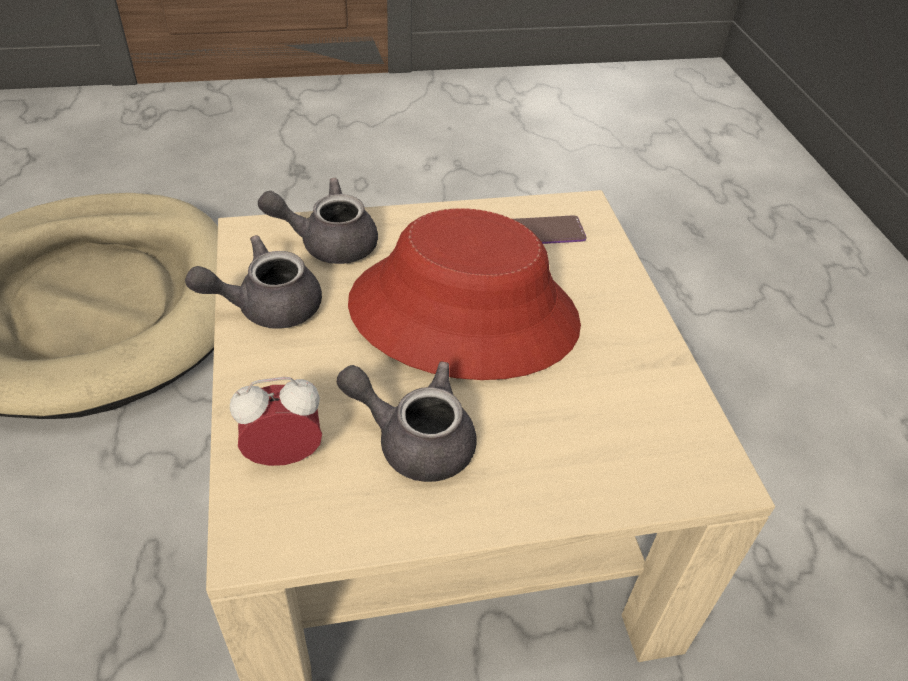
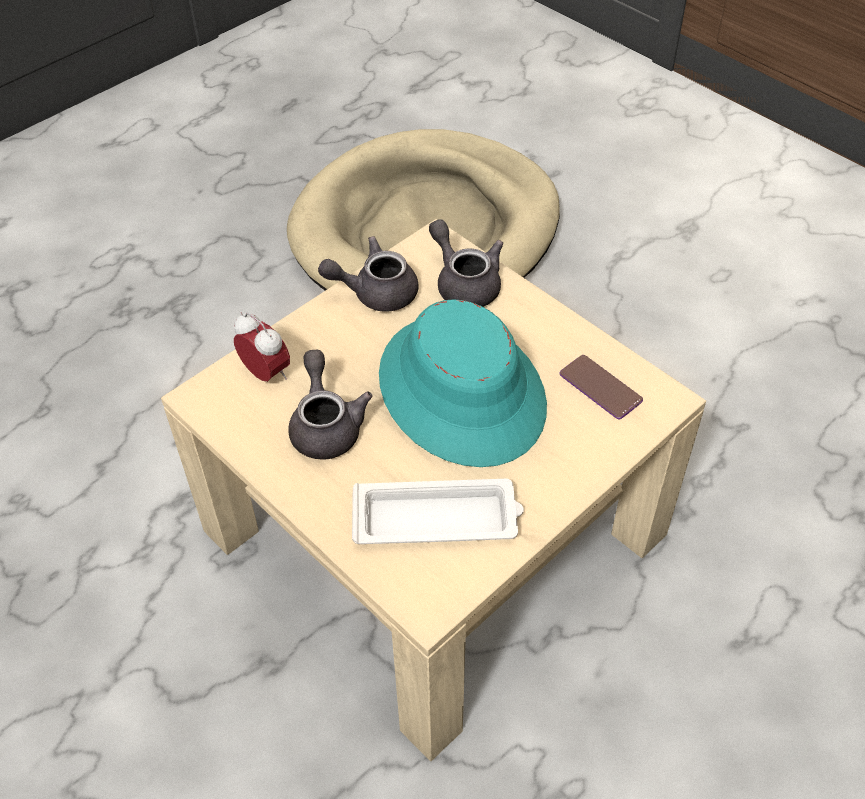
camera: 60 degrees right, 5 degrees up
grey teapot [185,235,322,329] -> grey teapot turned 45 degrees counterclockwise [318,236,418,312]
red hat [348,208,581,380] -> turquoise hat [379,299,547,467]
none -> white tray [352,479,524,544]

